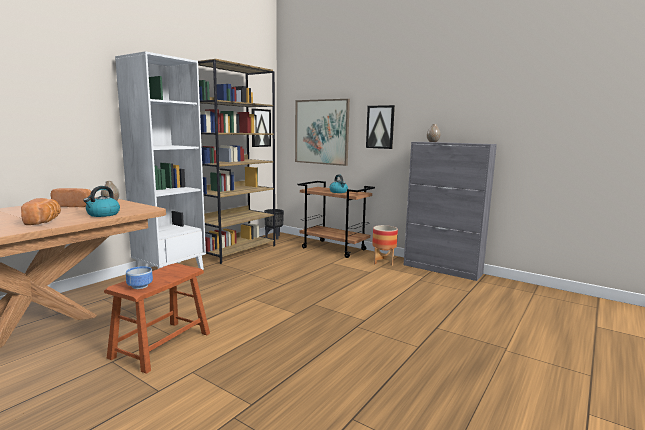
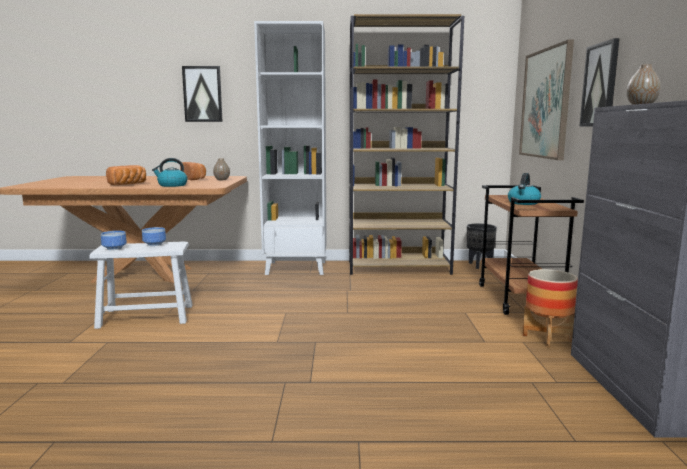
camera: 55 degrees right, 0 degrees up
brown stool [104,263,210,374] -> white stool [89,241,193,329]
picture [252,108,271,147] -> picture moved to [182,66,223,122]
none -> bowl [142,227,166,246]

